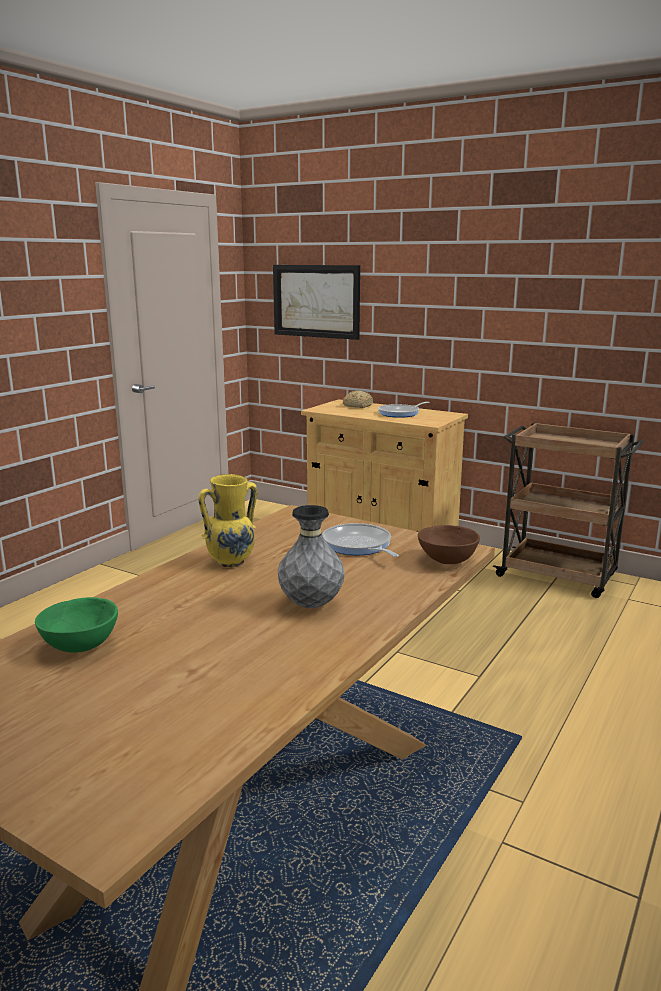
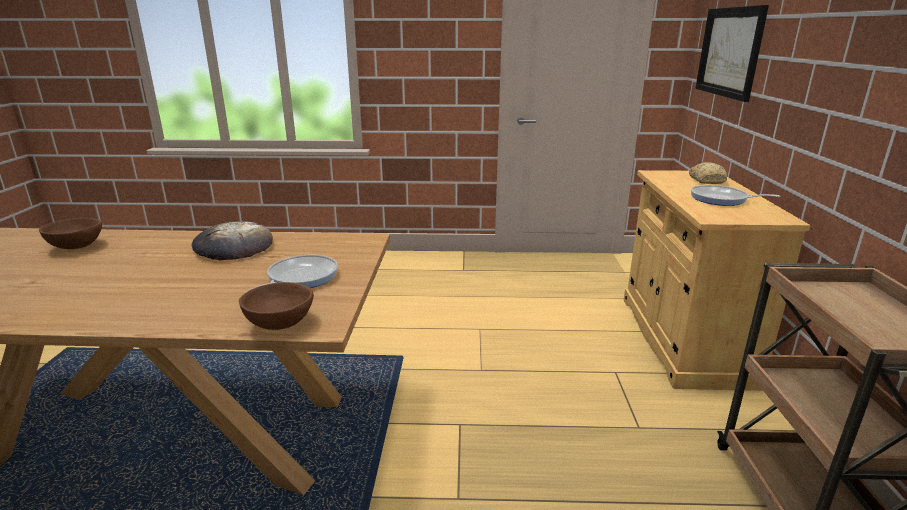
camera: 60 degrees right, 5 degrees up
green bowl [35,597,118,653] -> brown bowl [39,218,102,249]
yellow vase [199,474,257,567] -> bread [192,221,273,260]
grey vase [278,505,345,608] -> none

